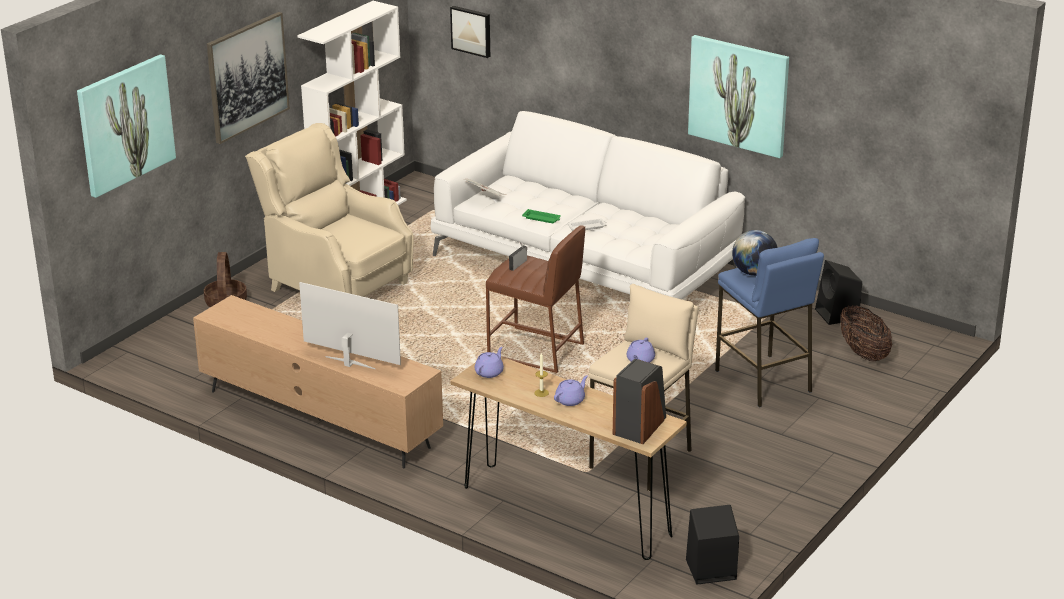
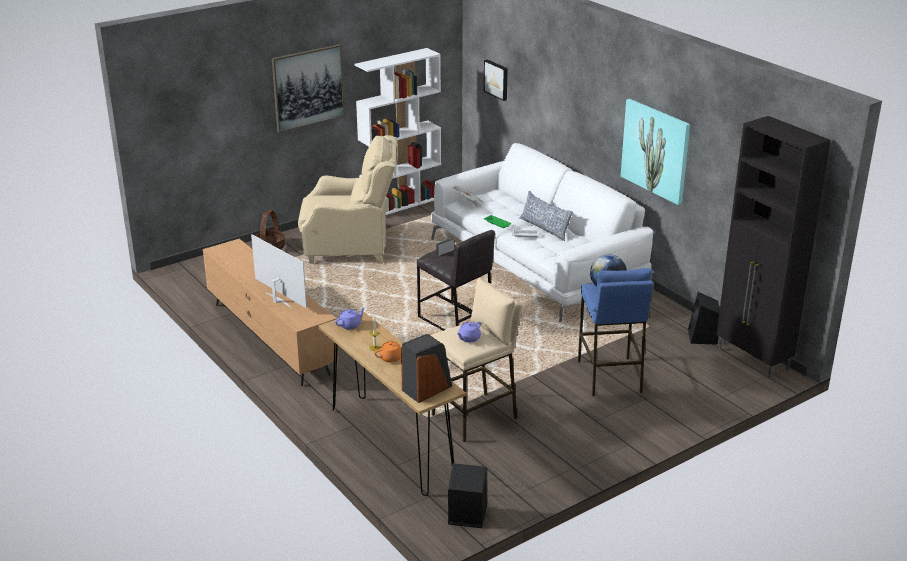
camera: 20 degrees right, 0 degrees up
picture [77,54,176,198] -> none
beige armchair [245,123,414,297] -> beige armchair turned 120 degrees clockwise [298,135,397,264]
brown stool [486,225,585,373] -> grey stool [417,230,495,331]
purple teapot [554,376,588,406] -> orange teapot [374,341,408,363]
basket [840,305,892,361] -> none
none -> pillow [519,191,573,241]
none -> black cabinet [717,116,831,379]

